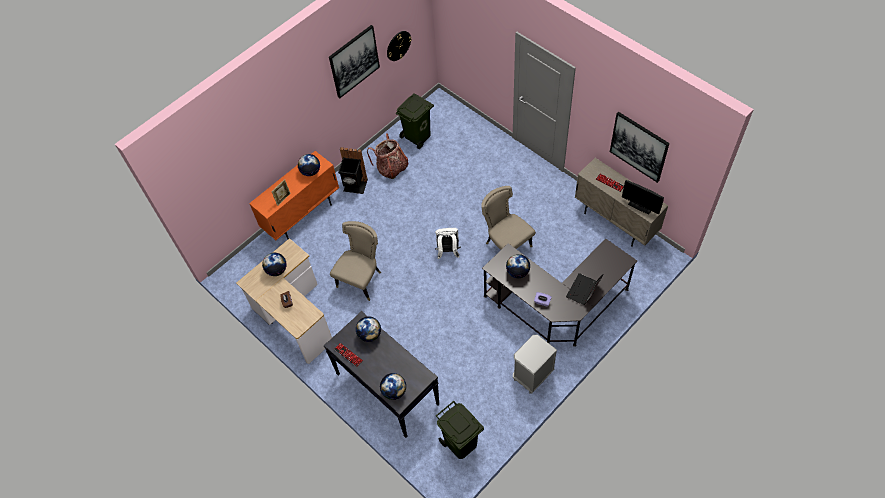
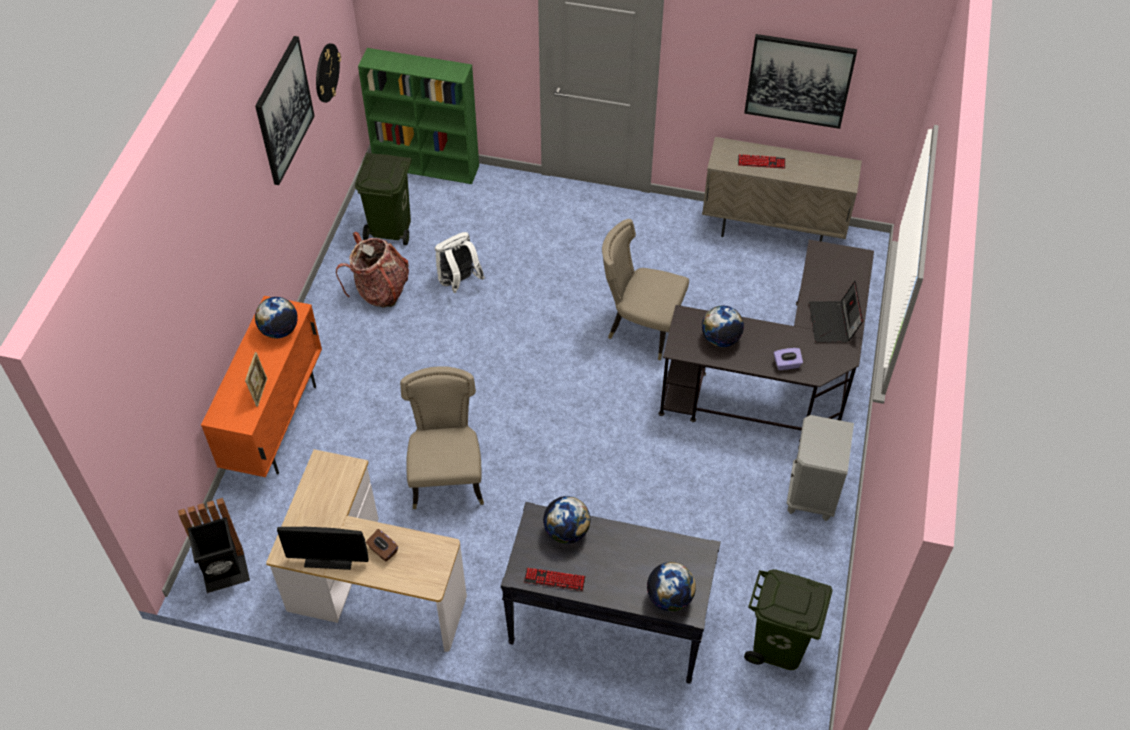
camera: 35 degrees left, 5 degrees down
globe [262,253,287,276] -> none
black trash can [338,147,368,194] -> black trash can moved to [178,498,250,593]
white backpack [435,228,461,259] -> white backpack moved to [435,232,485,293]
monitor [622,180,664,215] -> monitor moved to [277,527,369,570]
none -> green bookcase [358,48,479,184]

